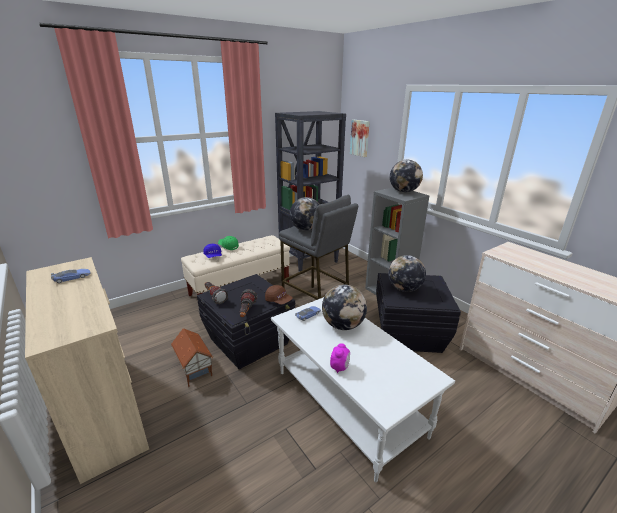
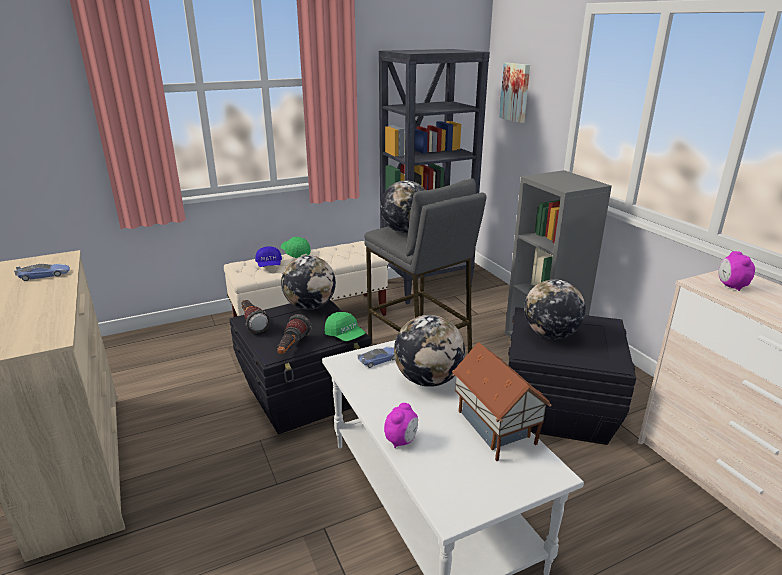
camera: 10 degrees right, 0 degrees up
toy house [171,328,213,387] -> toy house moved to [452,342,552,461]
brown cap [265,285,293,305] -> green cap [325,312,366,341]
globe [390,160,423,193] -> globe moved to [281,256,336,310]
none -> alarm clock [718,251,755,291]

